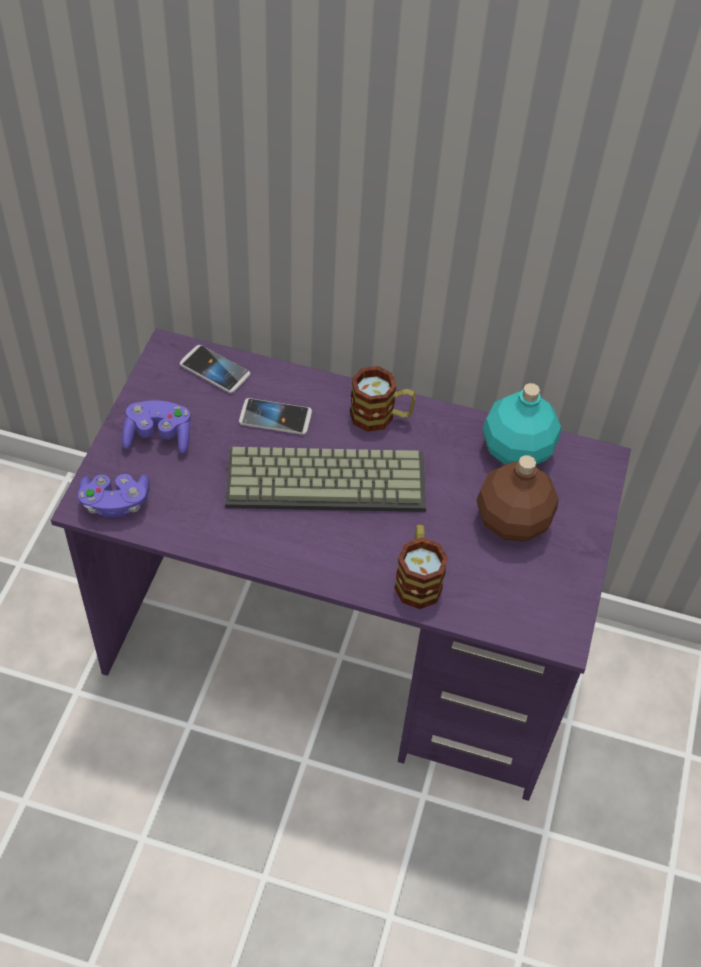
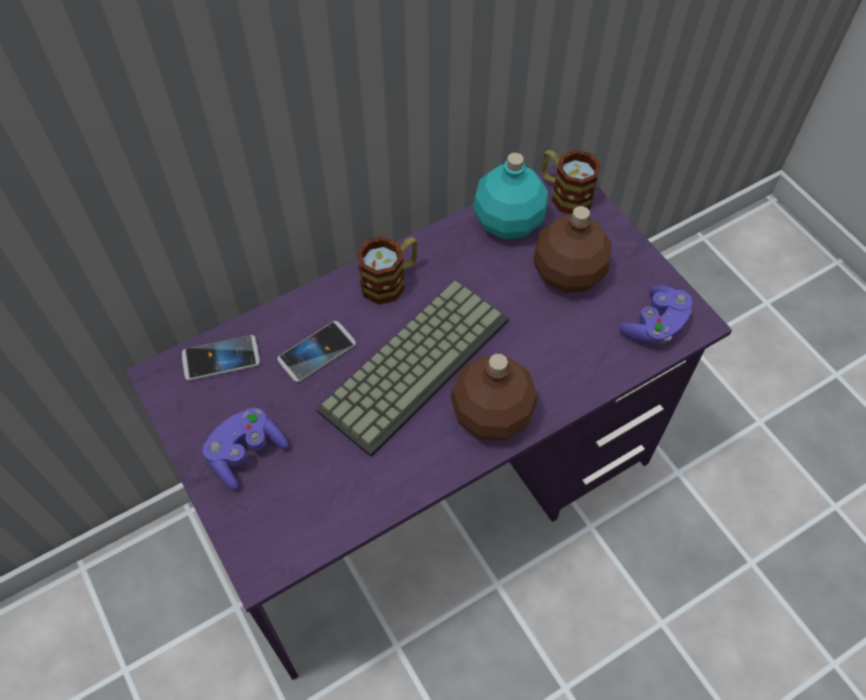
camera: 45 degrees left, 5 degrees up
purple game controller [78,474,150,518] -> purple game controller moved to [619,285,692,344]
mug [394,524,449,609] -> mug moved to [542,150,601,214]
none -> brown bottle [451,354,537,440]

